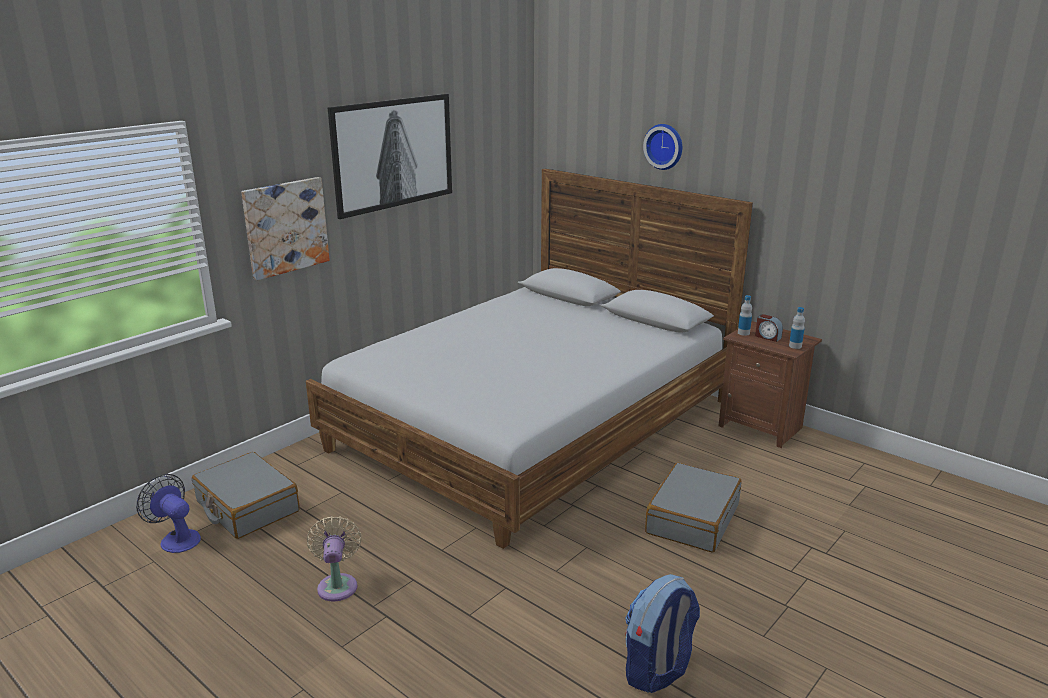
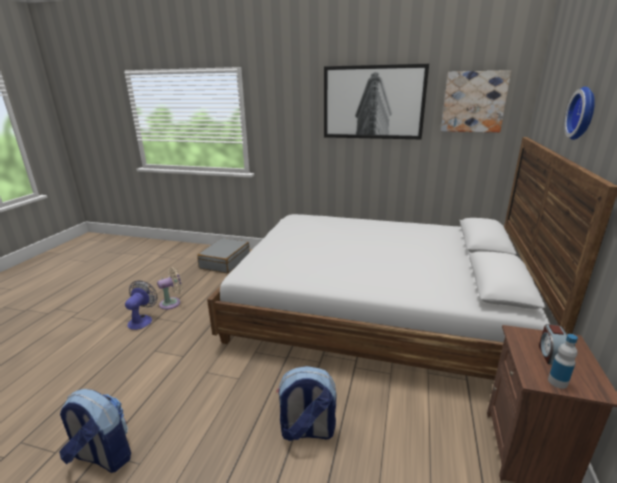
camera: 65 degrees right, 0 degrees up
fan [136,474,201,553] -> fan moved to [125,280,157,330]
picture [241,177,330,281] -> picture moved to [441,70,511,132]
grey suitcase [645,463,741,553] -> backpack [276,366,336,441]
bottle [738,295,752,336] -> none

